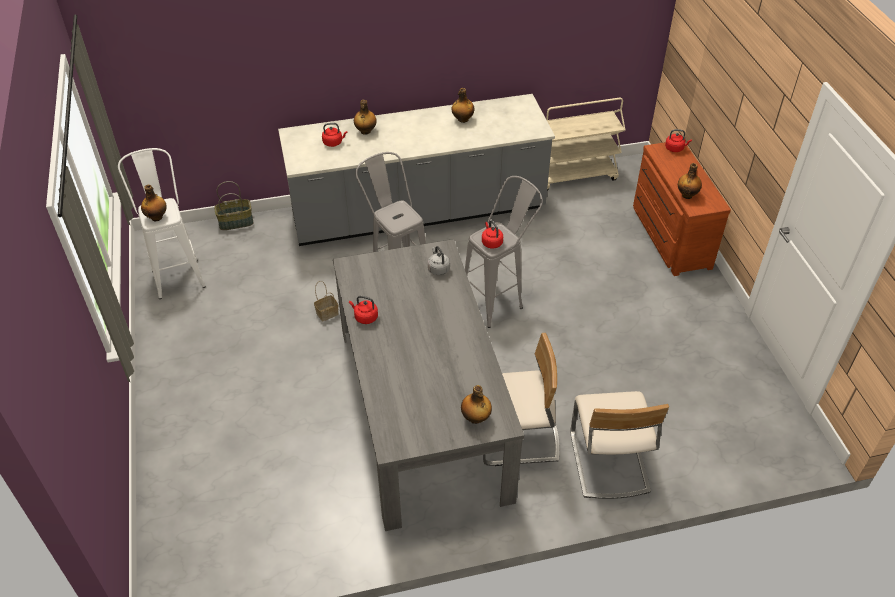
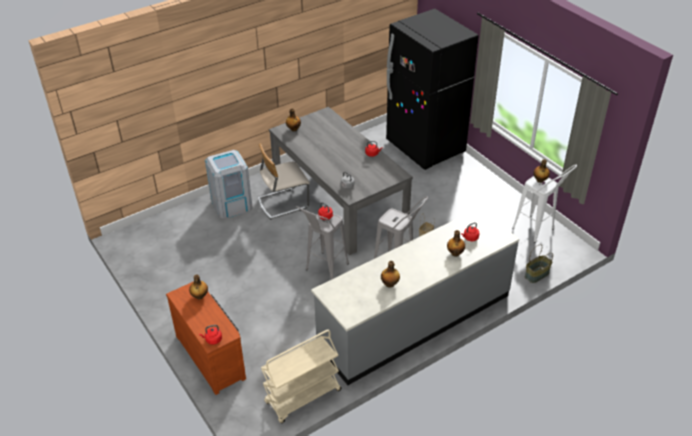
camera: 160 degrees right, 5 degrees down
beige chair [571,391,669,499] -> grey trash can [205,150,253,219]
none -> black fridge [386,9,478,170]

